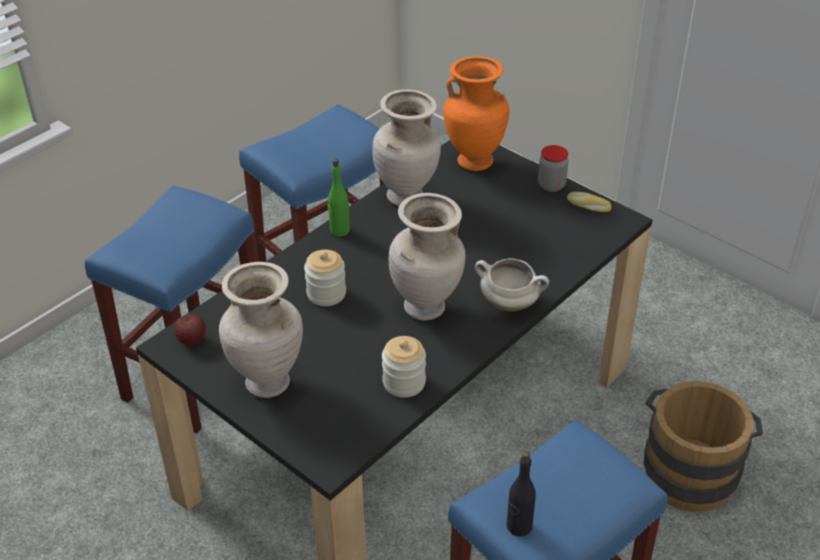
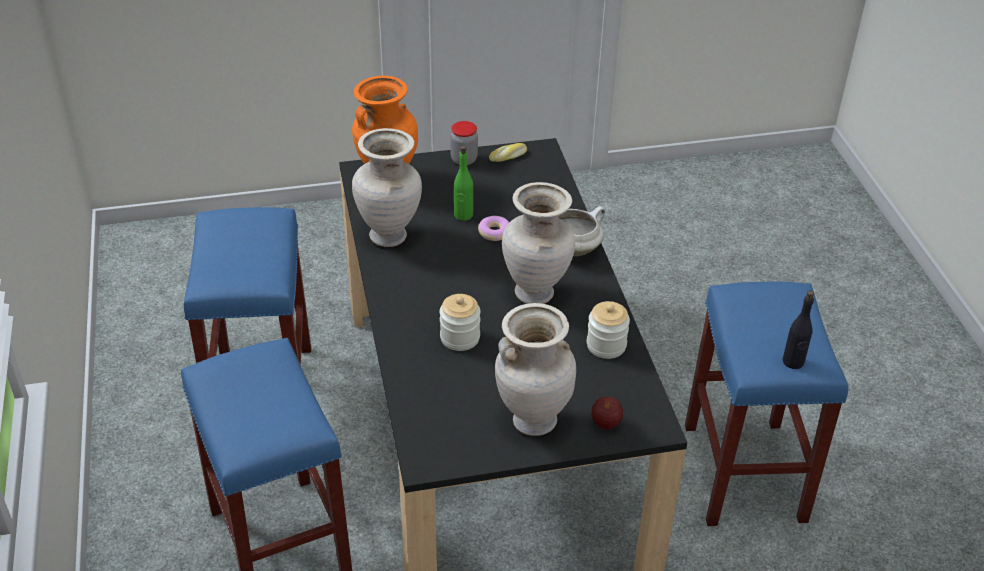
camera: 55 degrees left, 0 degrees up
apple [174,314,206,346] -> apple moved to [591,396,623,429]
green bottle [328,159,350,237] -> green bottle moved to [454,146,473,221]
brown bucket [644,381,763,512] -> none
none -> donut [478,216,509,241]

